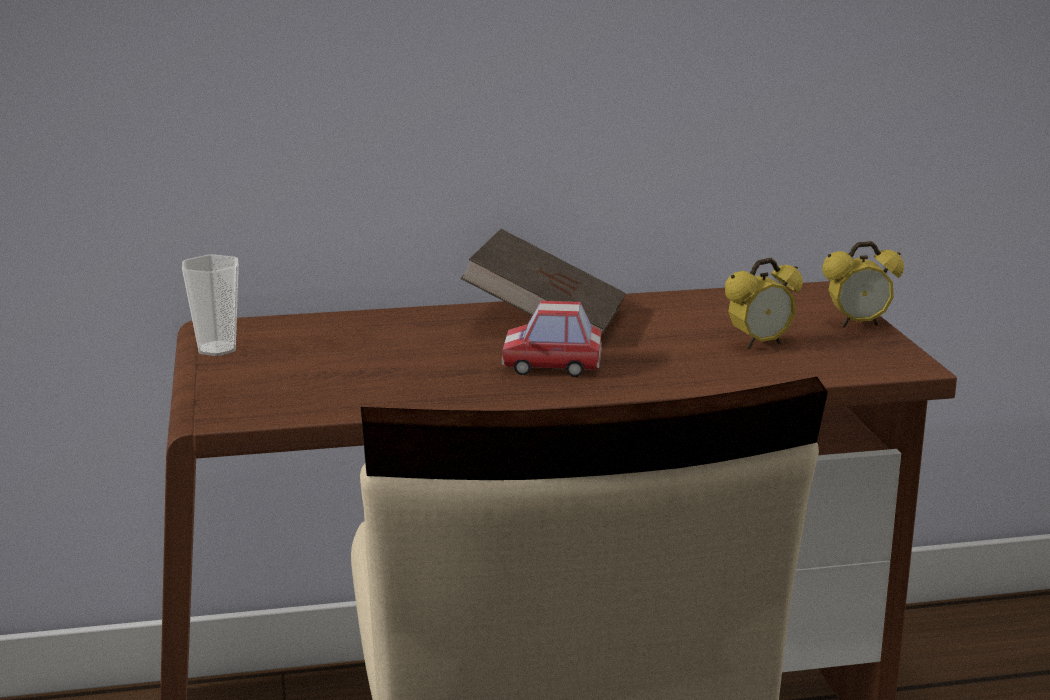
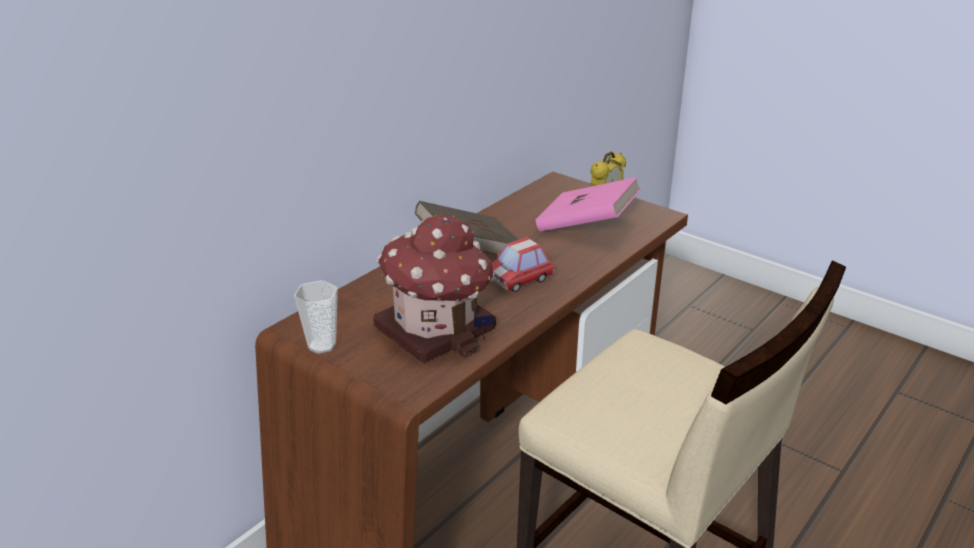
camera: 40 degrees left, 10 degrees up
alarm clock [725,258,803,349] -> pink book [536,177,641,232]
none -> toy house [373,214,496,363]

